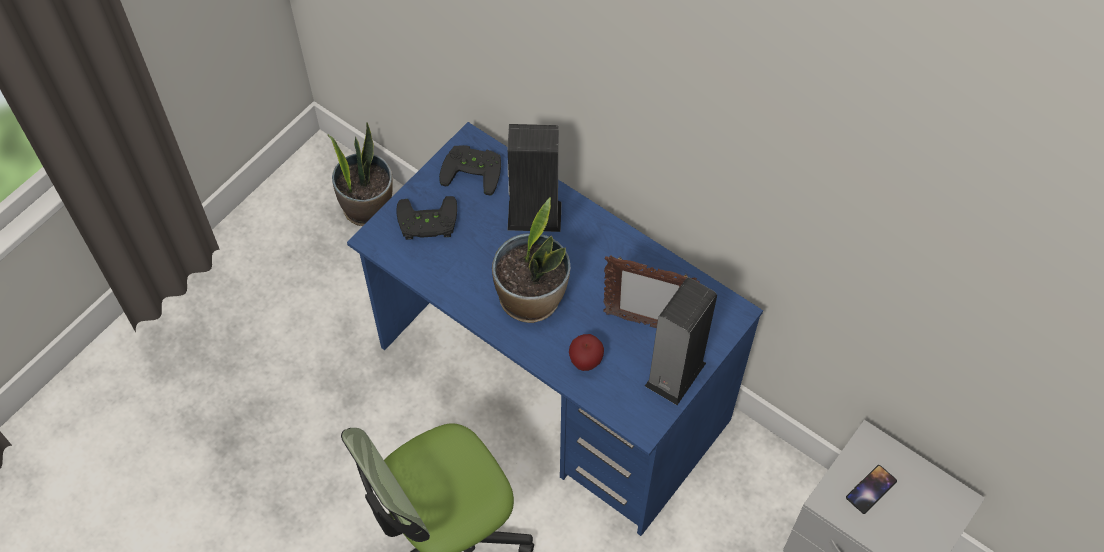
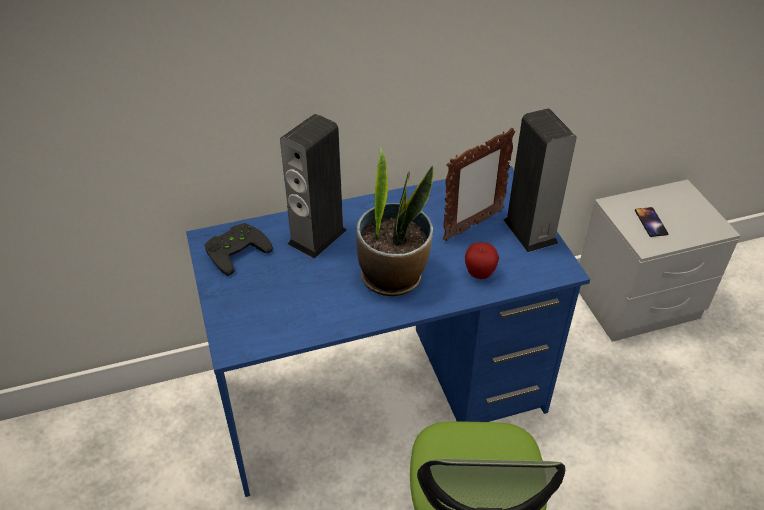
camera: 55 degrees left, 15 degrees down
potted plant [327,122,393,226] -> none
black game controller [397,196,457,240] -> none

